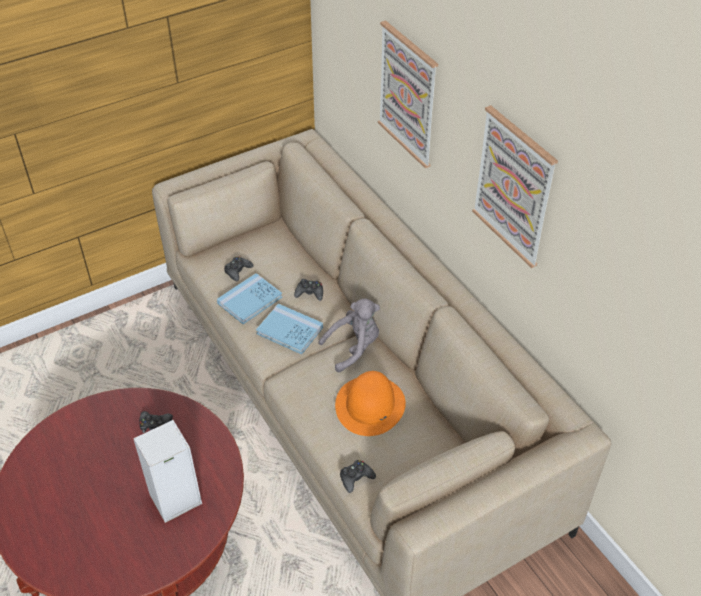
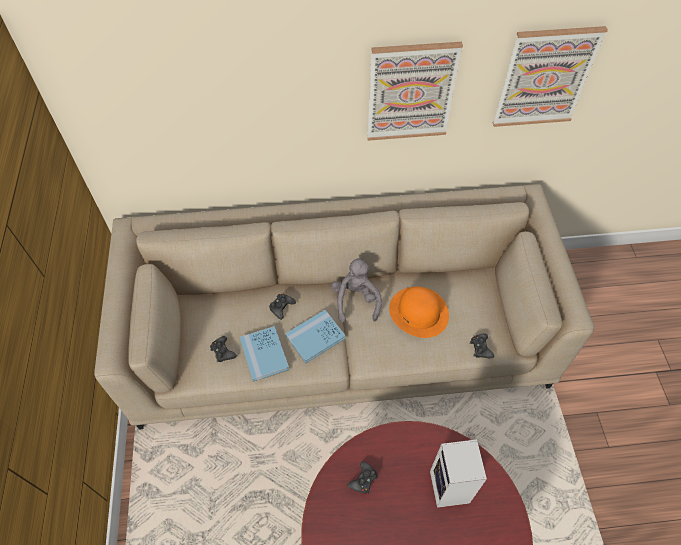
camera: 65 degrees left, 10 degrees up
picture [378,20,438,168] -> picture moved to [493,26,608,127]

